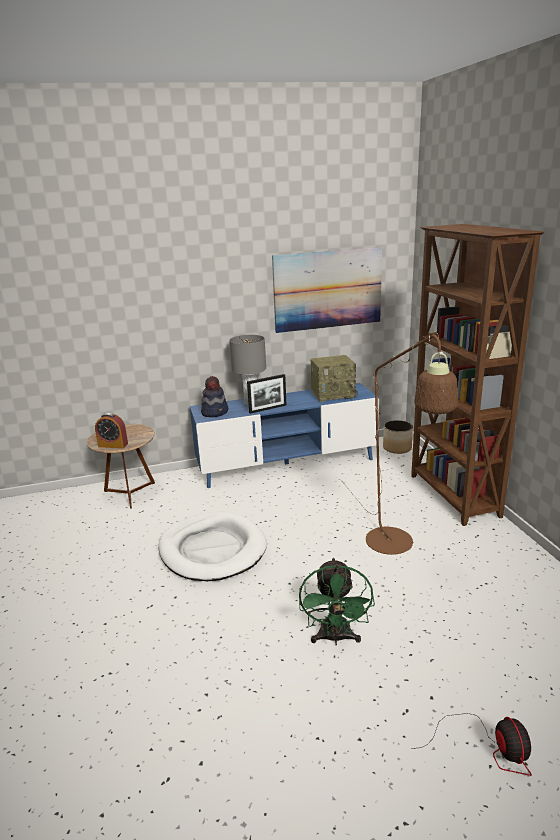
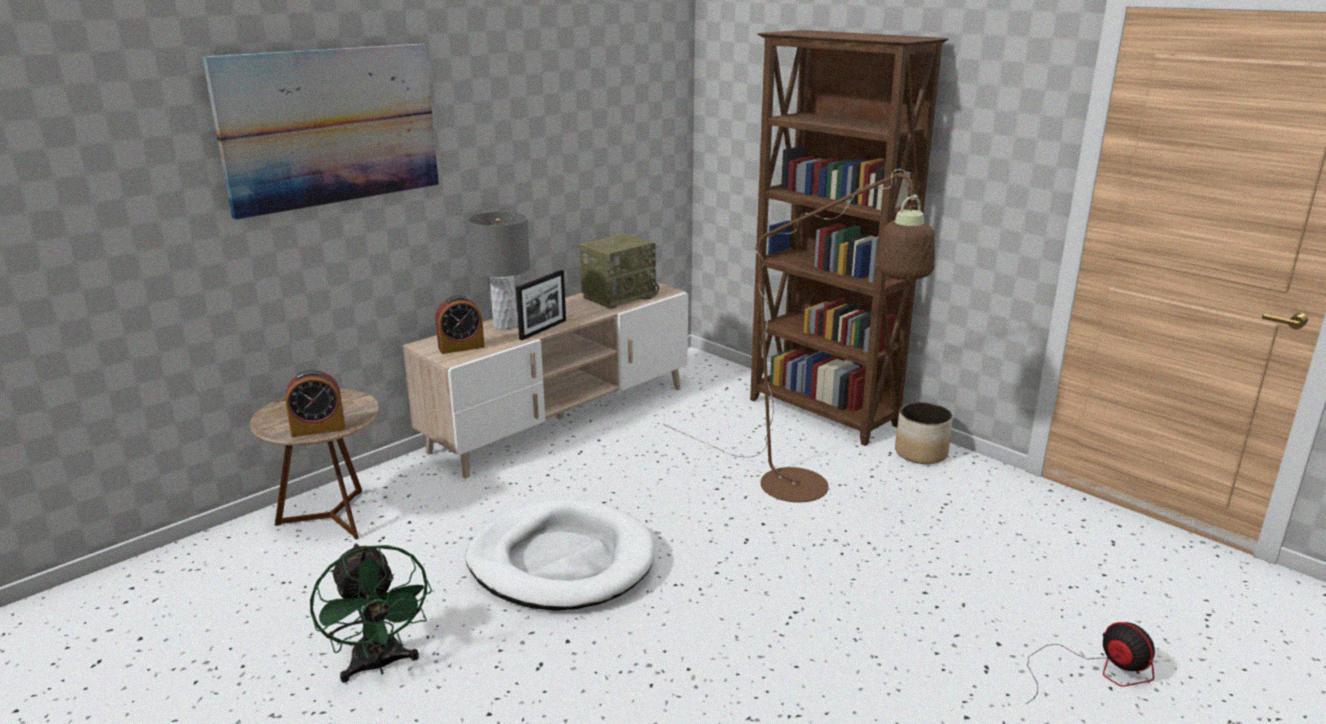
camera: 30 degrees left, 0 degrees up
blue tv stand [190,383,379,488] -> beige tv stand [403,282,688,479]
hat [201,376,228,417] -> alarm clock [436,295,485,354]
picture [272,247,382,333] -> picture moved to [202,44,439,220]
green fan [299,558,375,646] -> green fan moved to [310,543,432,683]
planter [383,420,413,454] -> planter moved to [895,402,953,464]

